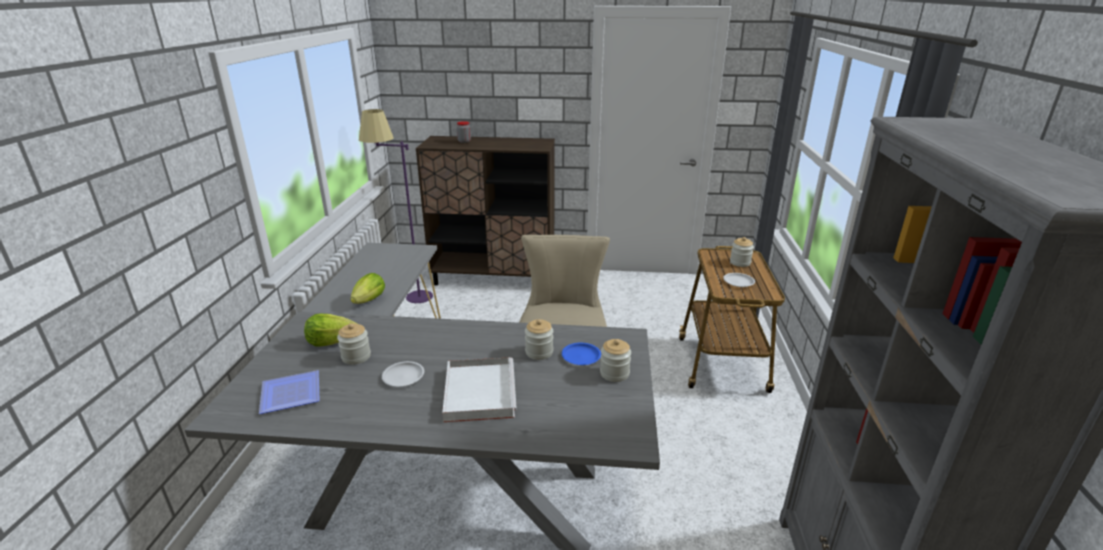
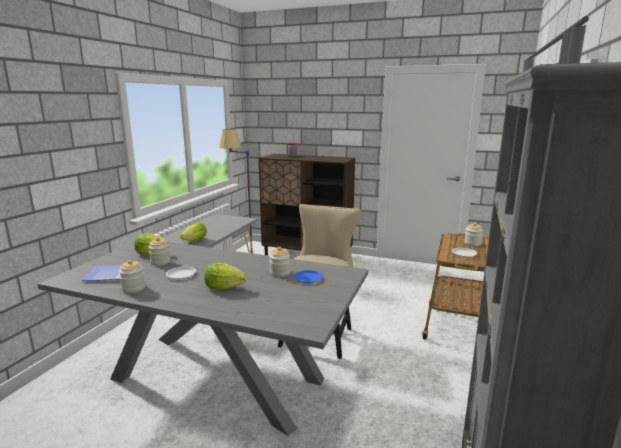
camera: 15 degrees right, 10 degrees down
white tray [442,357,517,422] -> lettuce [204,263,247,289]
jar [600,339,631,382] -> jar moved to [119,260,145,293]

